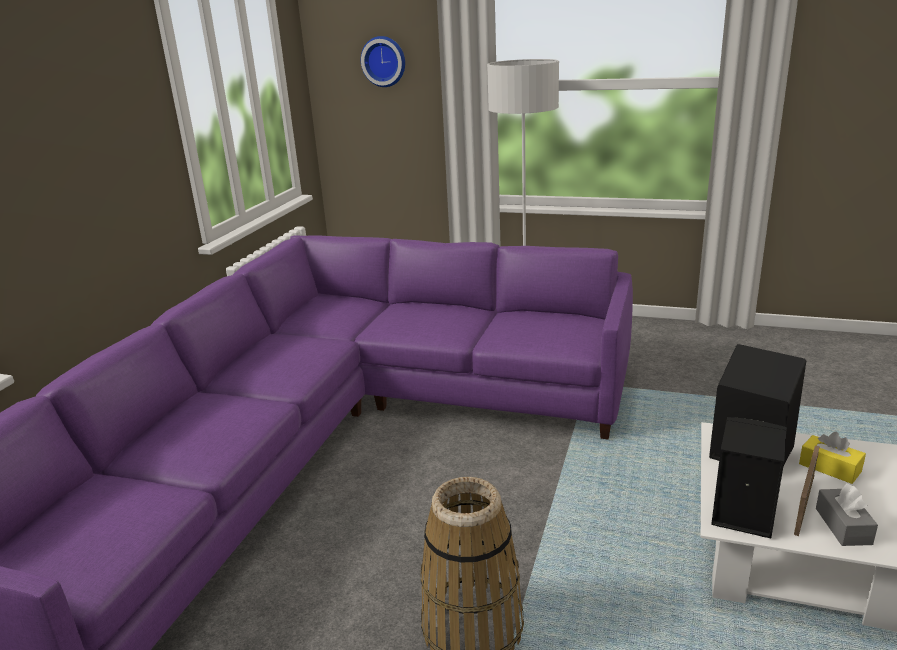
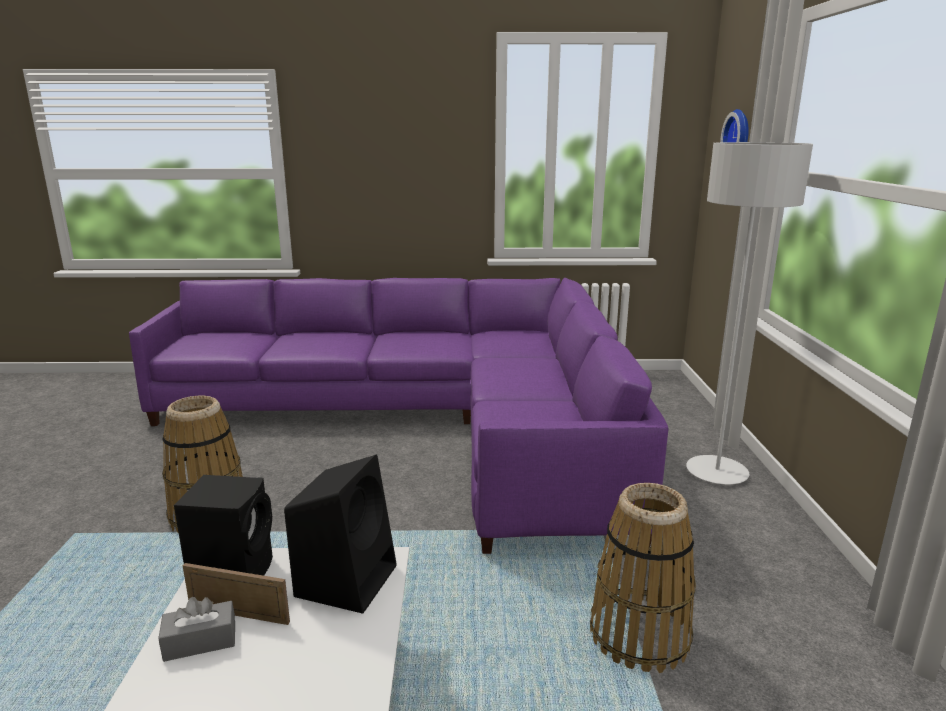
camera: 70 degrees right, 5 degrees down
yellow tissue box [799,432,866,484] -> none
none -> basket [590,483,696,673]

